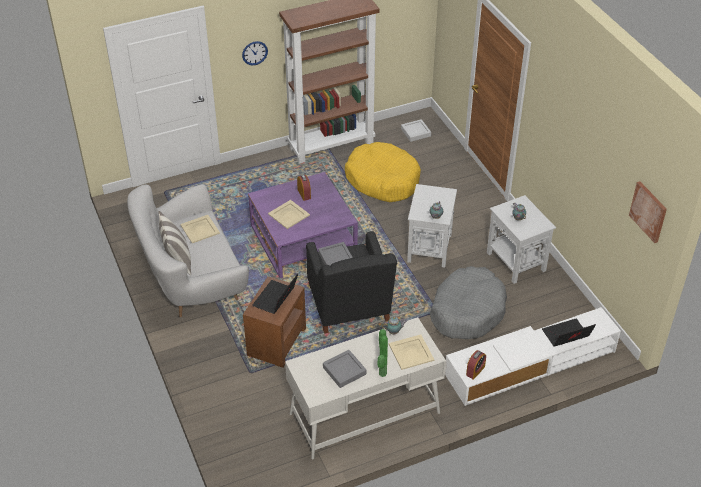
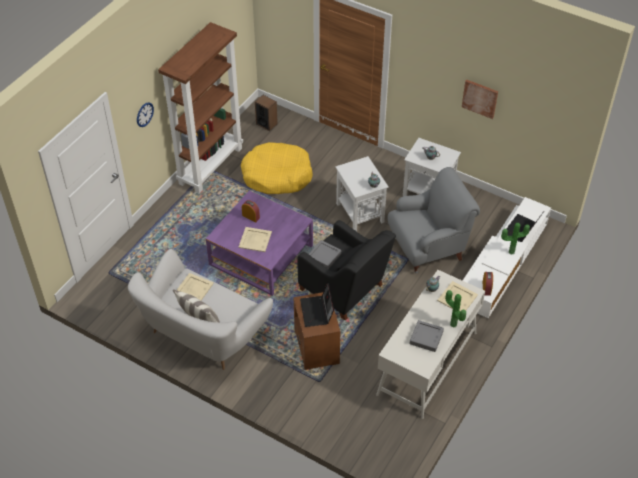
camera: 35 degrees left, 5 degrees up
grey tray [401,119,431,142] -> speaker [255,95,278,131]
grey dog bed [430,266,507,339] -> grey armchair [387,167,480,273]
picture [629,181,667,243] -> picture moved to [462,79,498,119]
none -> potted plant [501,223,530,254]

